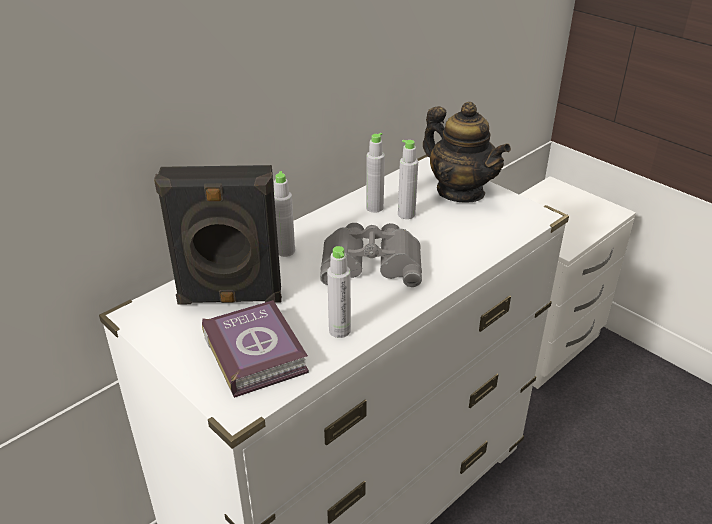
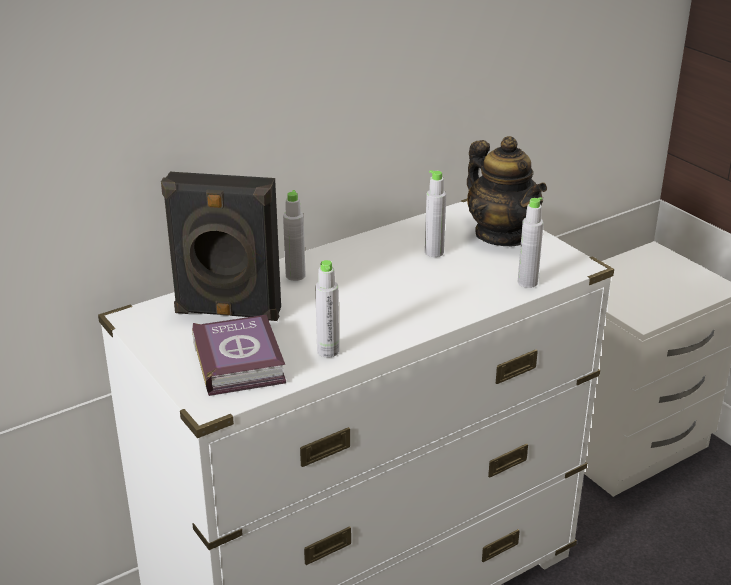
camera: 10 degrees right, 5 degrees down
grey binoculars [320,223,422,287] -> none
grey bottle [366,133,385,213] -> grey bottle moved to [518,197,544,288]

